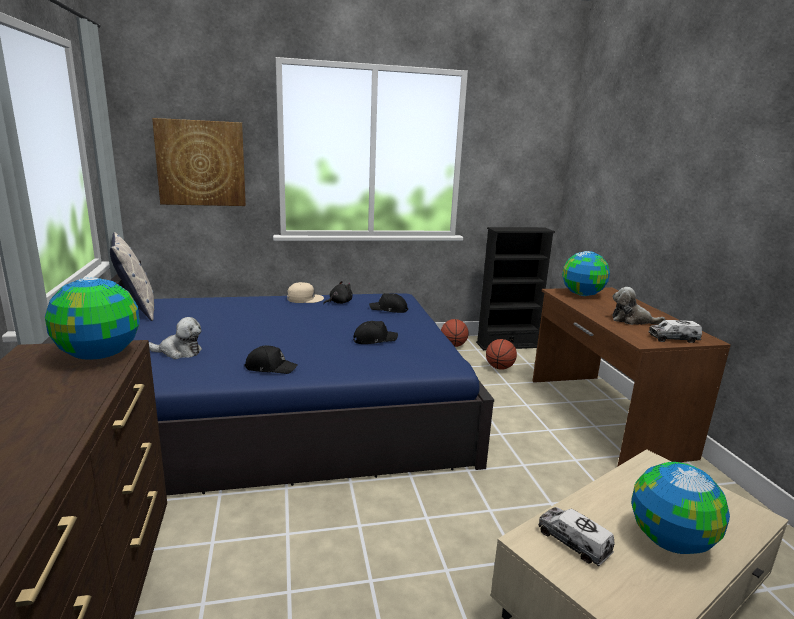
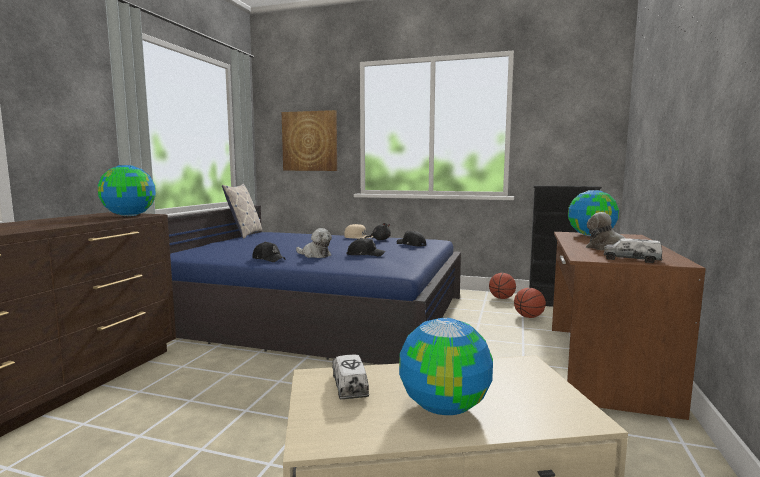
camera: 30 degrees right, 10 degrees down
plush toy [149,317,202,359] -> plush toy moved to [296,228,332,258]

